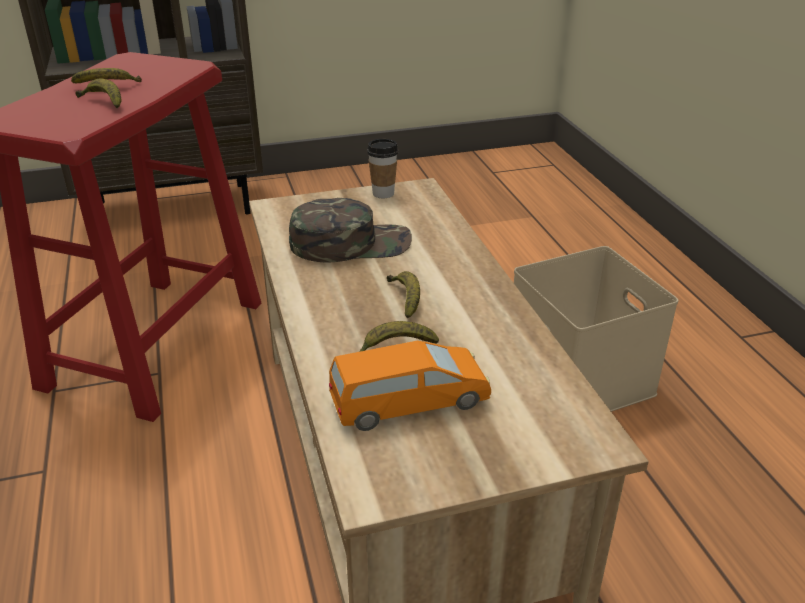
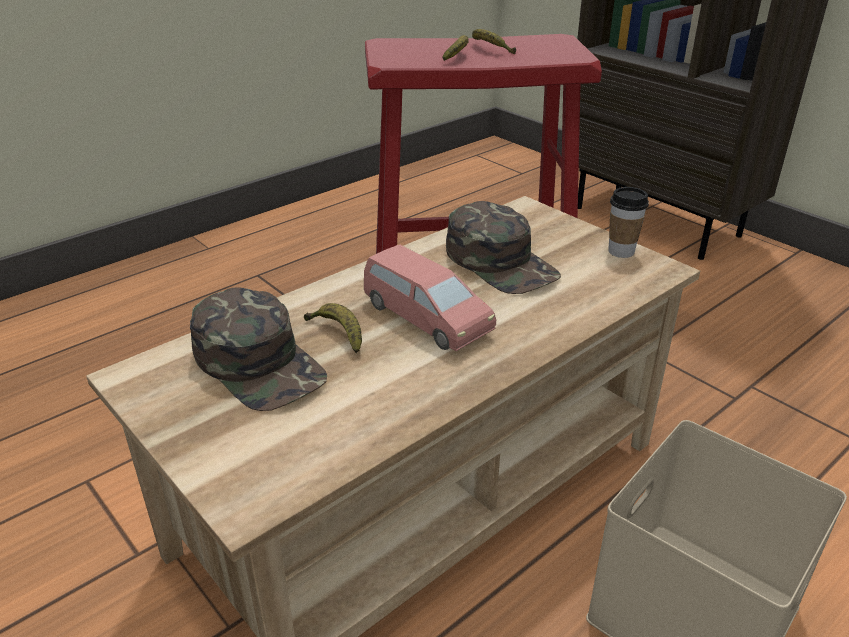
camera: 65 degrees right, 0 degrees up
orange toy car [329,341,491,431] -> green cap [190,287,327,411]
banana [387,271,420,319] -> pink toy car [364,244,496,351]

